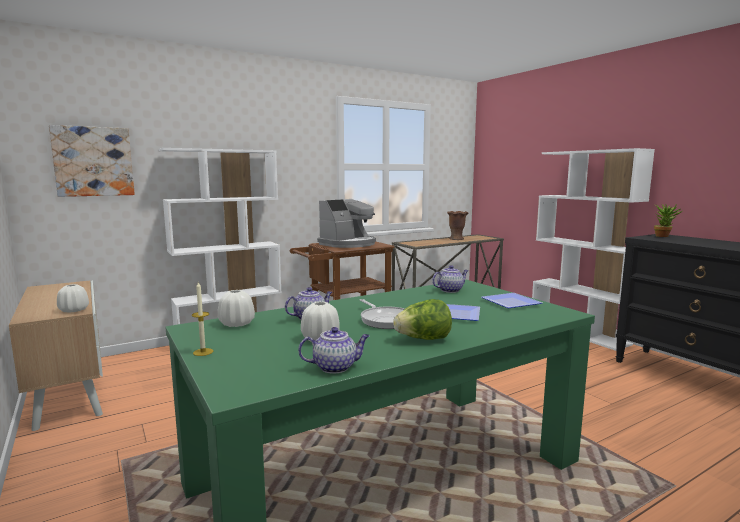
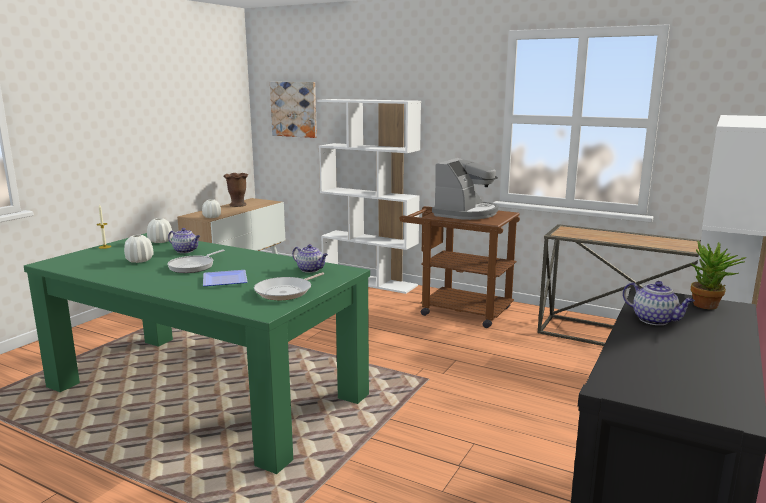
camera: 60 degrees right, 5 degrees up
teapot [298,327,369,374] -> teapot moved to [623,281,695,325]
coffee machine [317,199,376,248] -> coffee machine turned 75 degrees counterclockwise [432,158,498,220]
lettuce [393,299,452,340] -> none
brown vase [447,211,469,240] -> brown vase moved to [223,173,248,207]
plate [481,293,542,308] -> frying pan [254,272,324,300]

